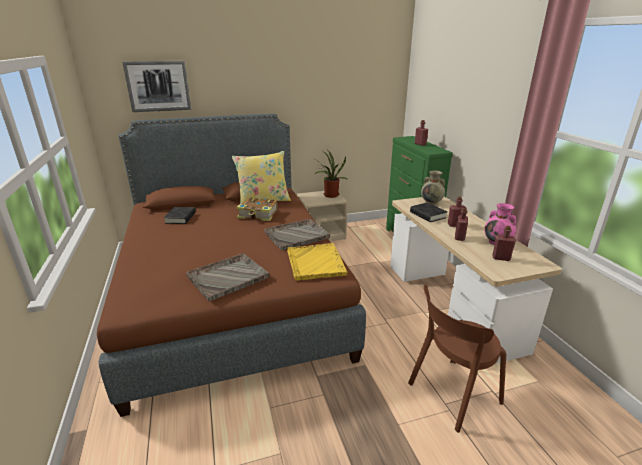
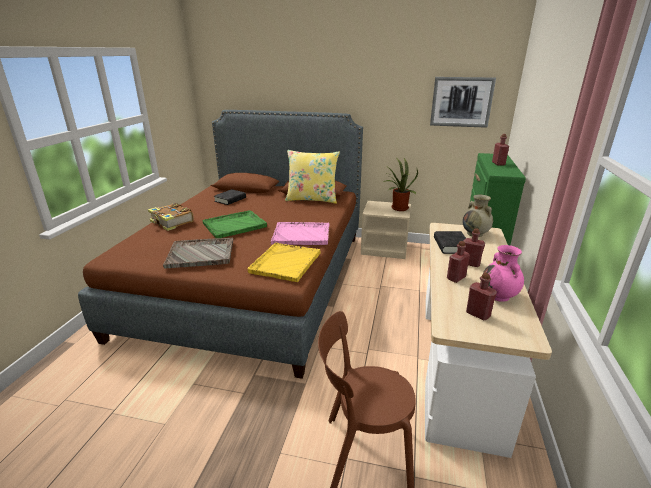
camera: 30 degrees right, 0 degrees up
picture [122,61,191,112] -> picture moved to [430,77,496,128]
book [236,198,277,221] -> book moved to [148,203,194,231]
grey tray [264,219,330,250] -> pink tray [271,222,329,245]
none -> green tray [203,210,267,238]

